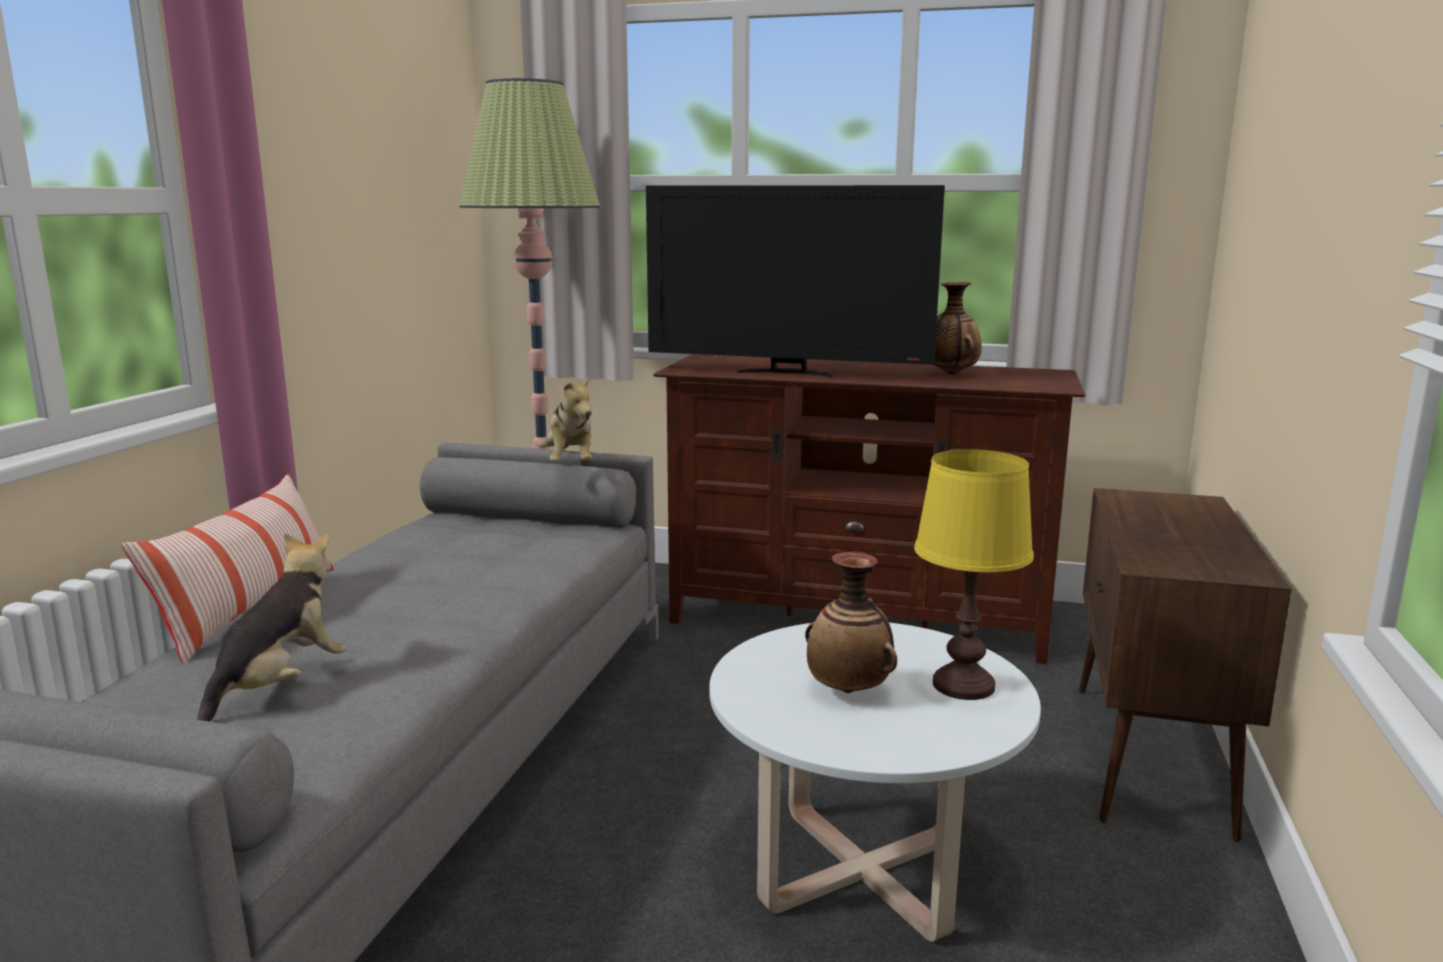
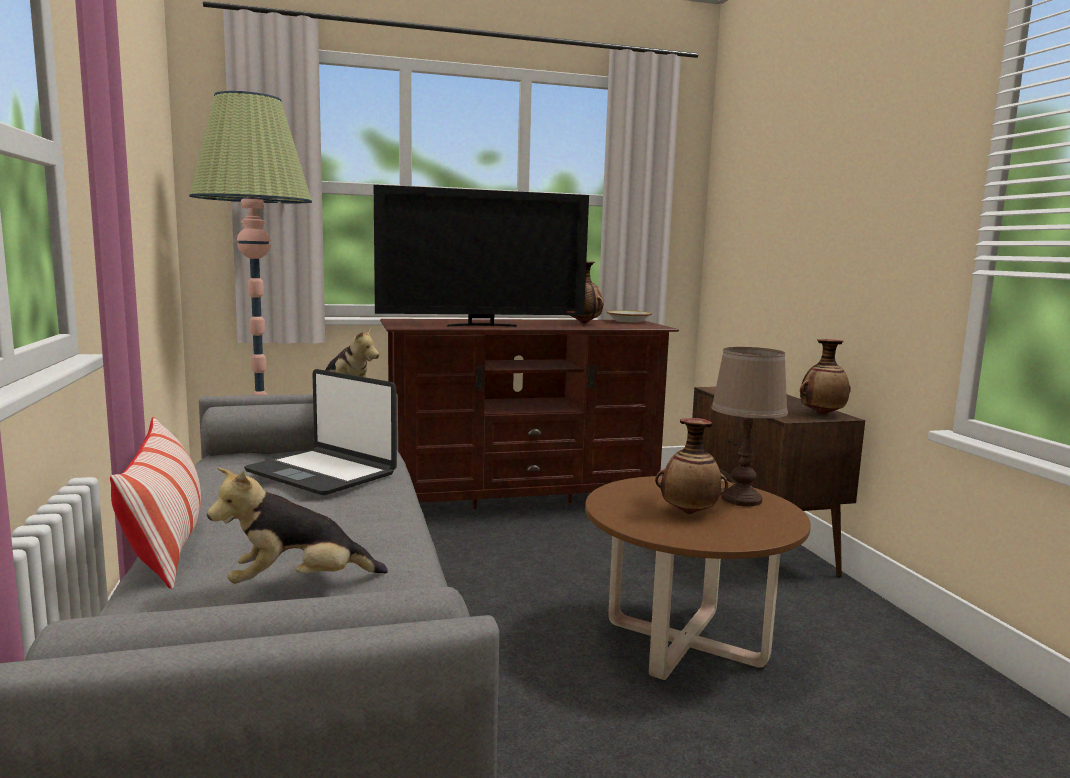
camera: 30 degrees left, 5 degrees down
plush toy [197,533,347,722] -> plush toy turned 105 degrees counterclockwise [207,467,388,584]
white coffee table [709,623,1041,942] -> brown coffee table [585,476,811,680]
yellow table lamp [914,449,1034,700] -> brown table lamp [711,347,788,506]
none -> laptop [244,369,397,495]
none -> bowl [606,311,652,323]
none -> vase [800,339,851,415]

